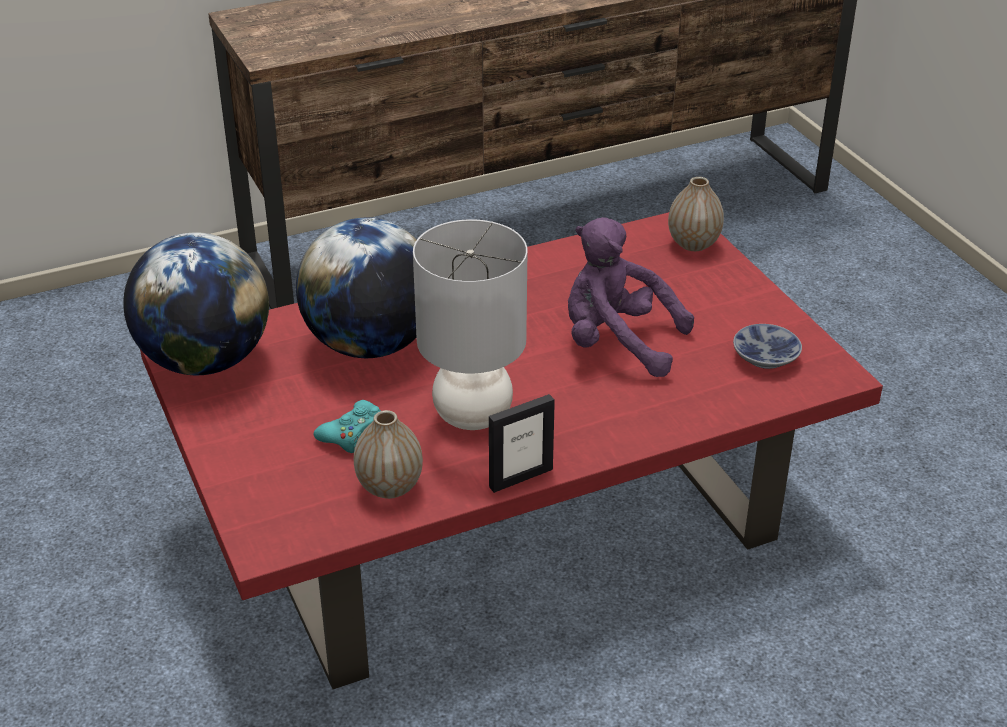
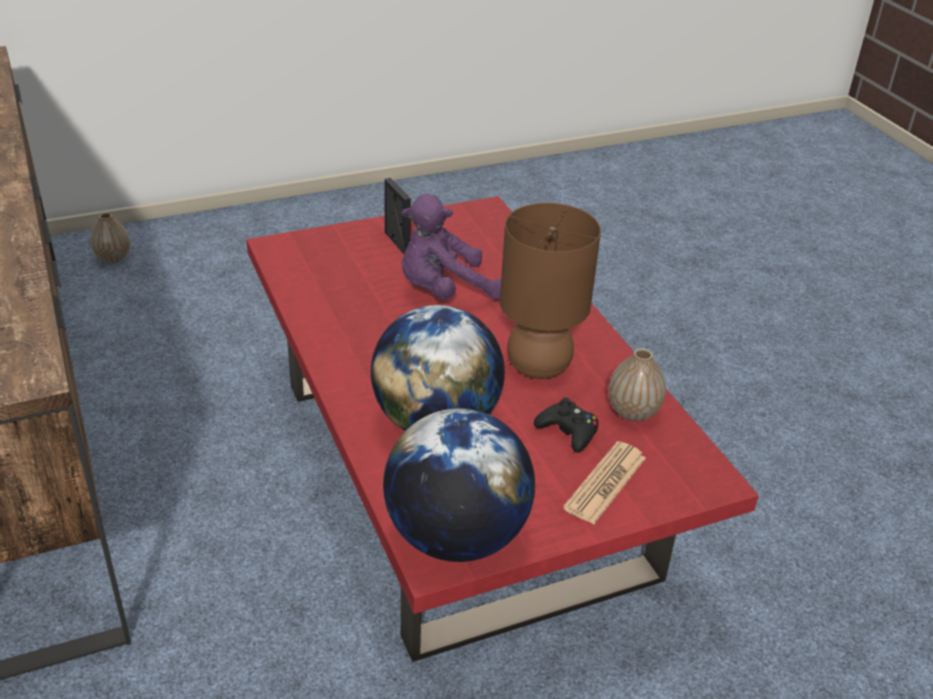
camera: 90 degrees left, 0 degrees up
turquoise game controller [314,400,381,453] -> black game controller [534,397,598,453]
grey table lamp [413,219,527,430] -> brown table lamp [500,203,601,379]
picture frame [489,394,555,493] -> picture frame moved to [384,178,411,254]
purple plush toy [568,217,694,377] -> purple plush toy turned 45 degrees clockwise [402,194,501,300]
vase [668,177,724,251] -> vase moved to [90,213,130,264]
bowl [733,324,802,369] -> none
none -> newspaper [563,441,646,524]

